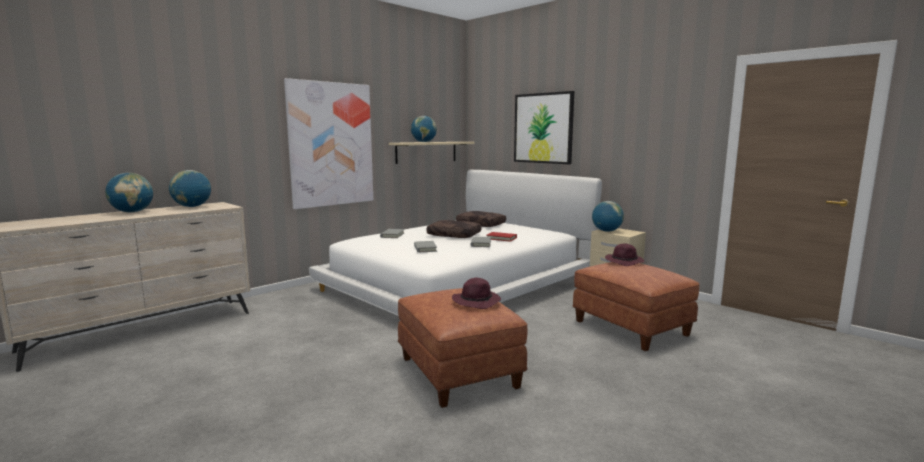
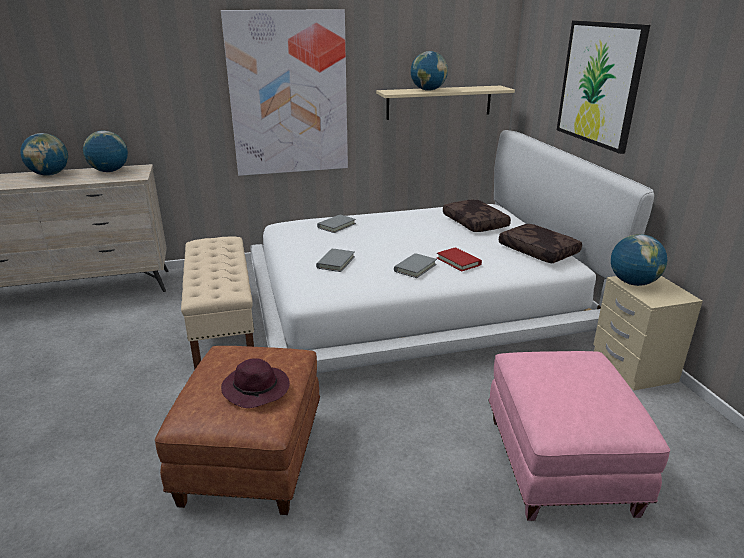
camera: 30 degrees right, 15 degrees up
brown pillow [426,220,481,238] -> brown pillow moved to [499,224,582,264]
brown ottoman [572,262,699,351] -> pink ottoman [488,351,670,521]
purple hat [605,244,644,266] -> none
none -> beige bench [181,236,254,369]

